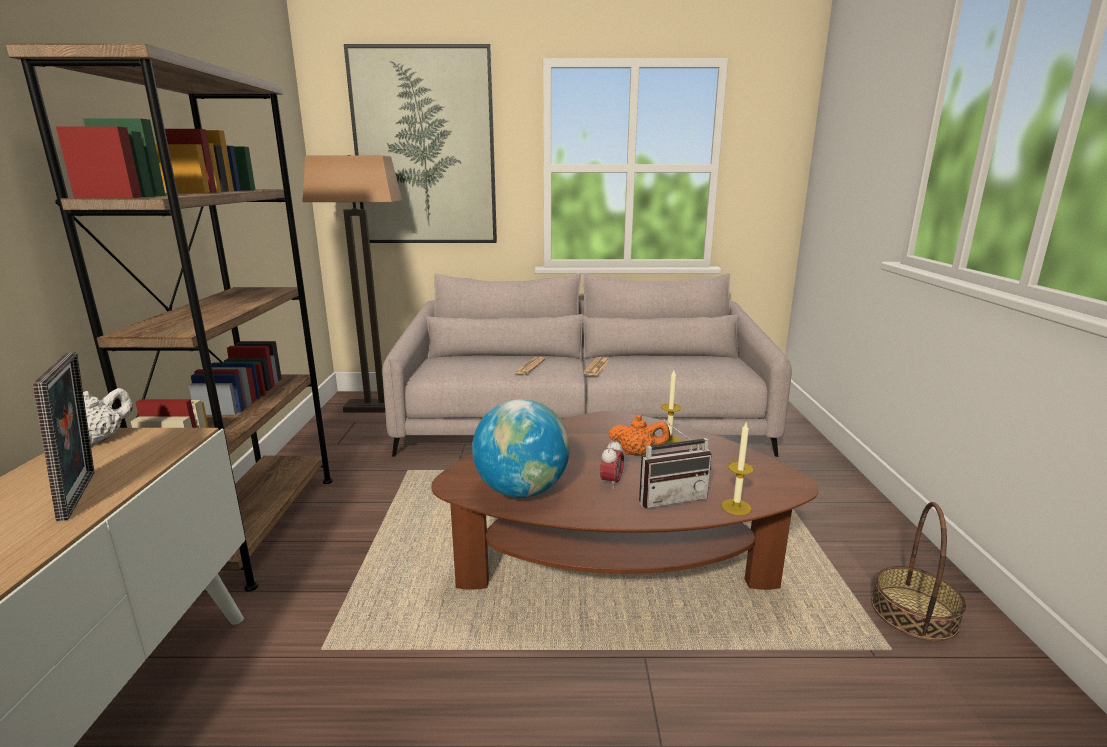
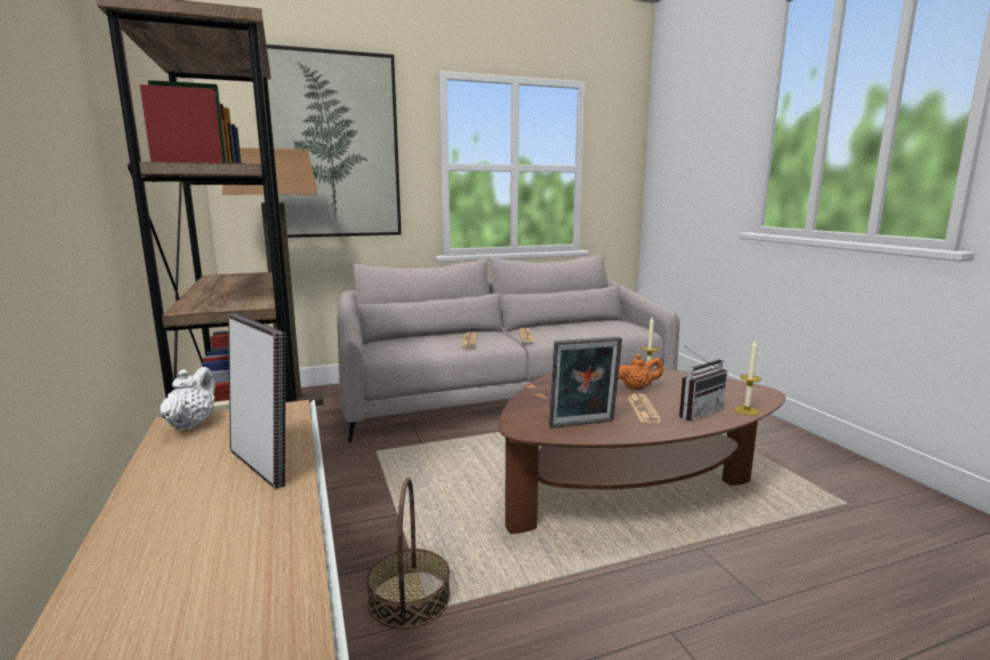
camera: 20 degrees left, 5 degrees down
globe [472,399,570,498] -> picture frame [549,337,622,428]
alarm clock [600,438,624,489] -> newspaper [627,393,662,423]
basket [871,502,966,641] -> basket moved to [366,478,450,629]

